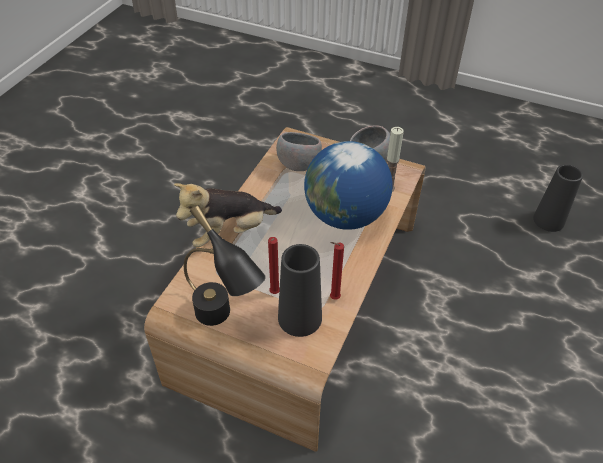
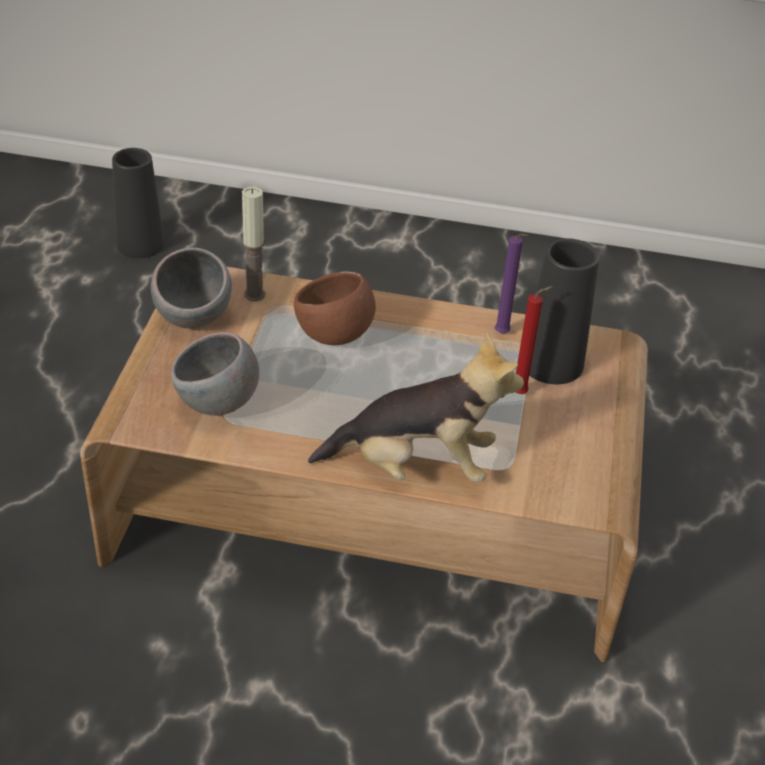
camera: 105 degrees left, 5 degrees down
plush toy [174,183,282,248] -> plush toy turned 45 degrees counterclockwise [308,332,524,482]
black table lamp [184,205,266,326] -> none
globe [304,141,393,230] -> brown bowl [294,271,376,345]
red candle [330,242,344,300] -> purple candle [495,234,528,333]

